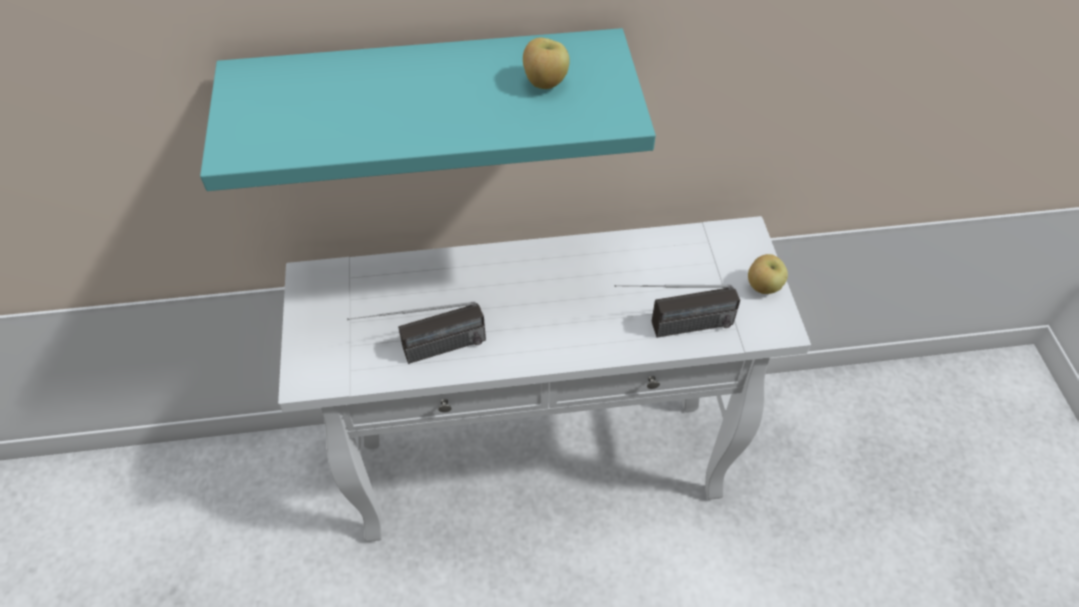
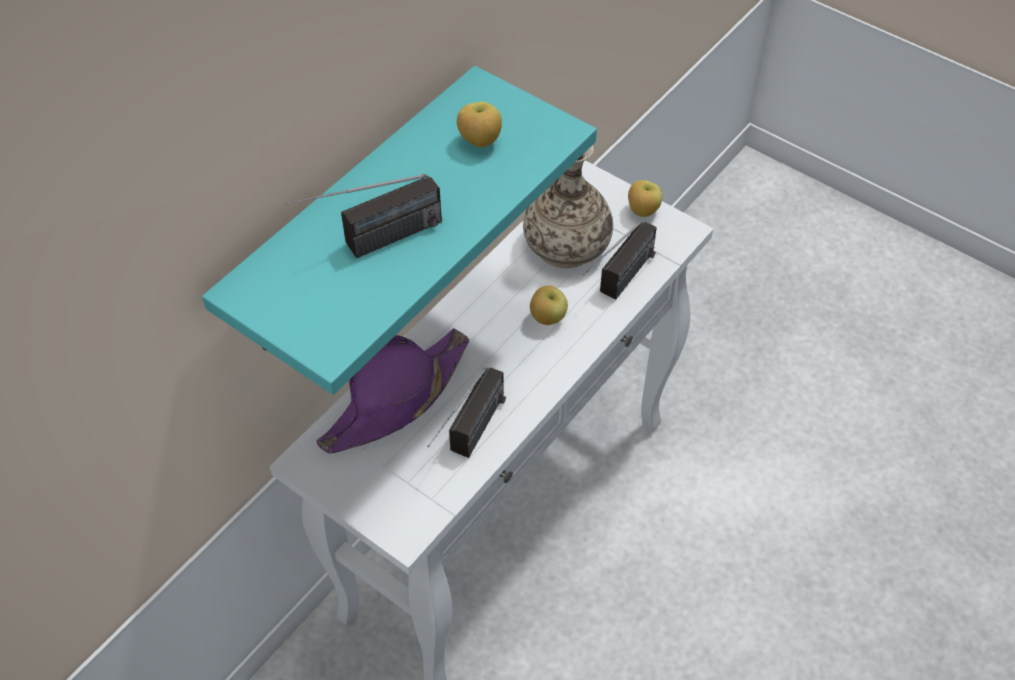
camera: 45 degrees left, 0 degrees up
none -> radio [286,174,442,258]
none -> purple hat [317,328,469,454]
none -> vase [523,145,613,269]
none -> apple [530,285,568,325]

